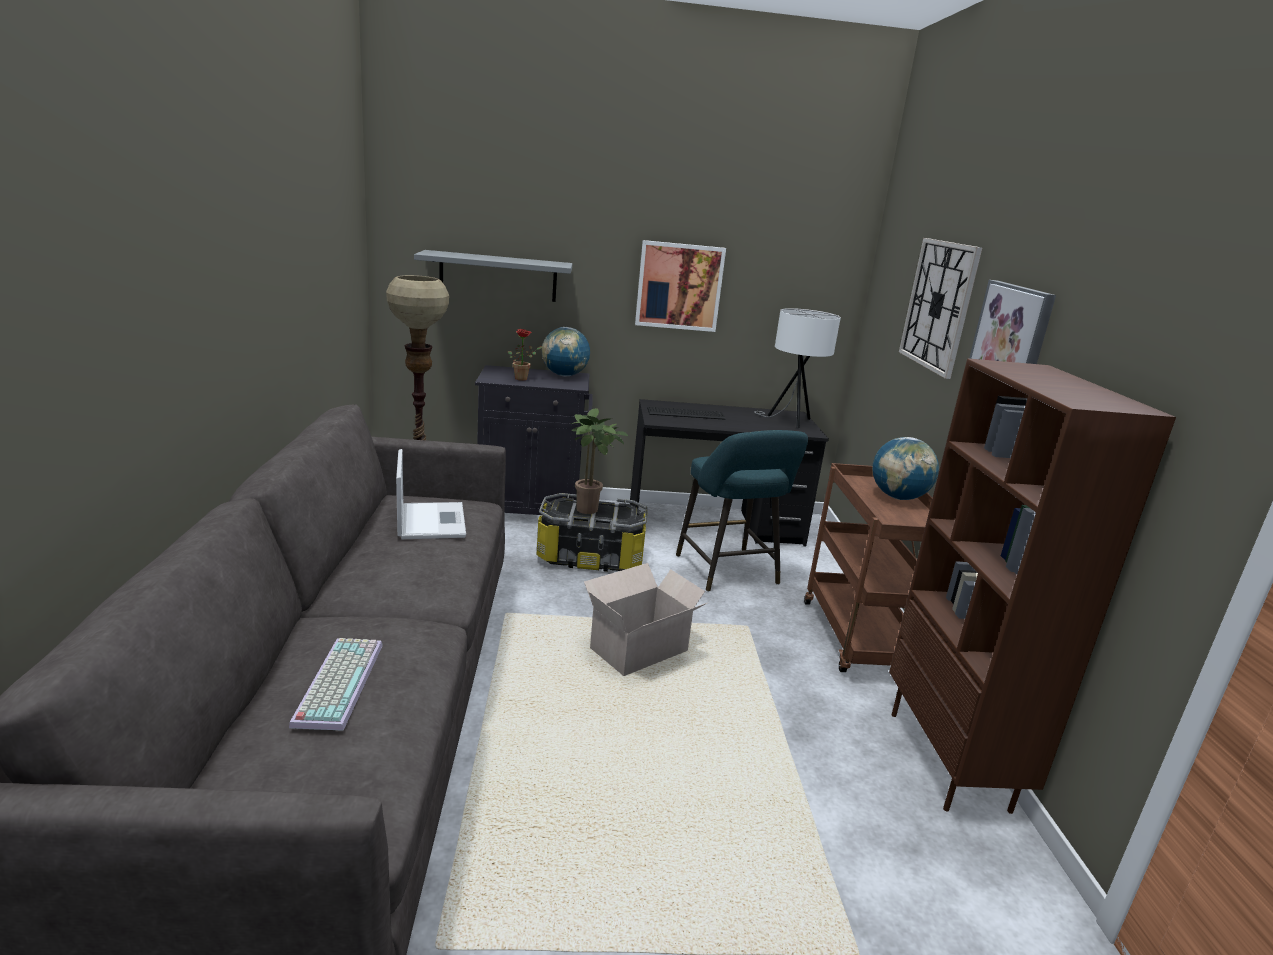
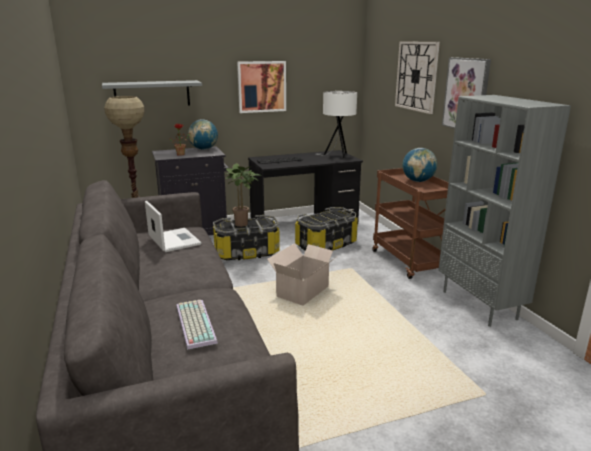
camera: 15 degrees left, 0 degrees up
turquoise stool [676,430,808,592] -> storage box [295,207,358,251]
brown bookcase [889,358,1176,814] -> grey bookcase [439,95,571,327]

